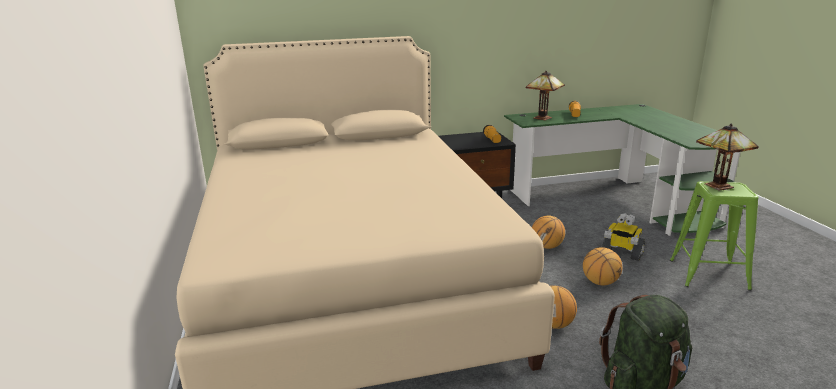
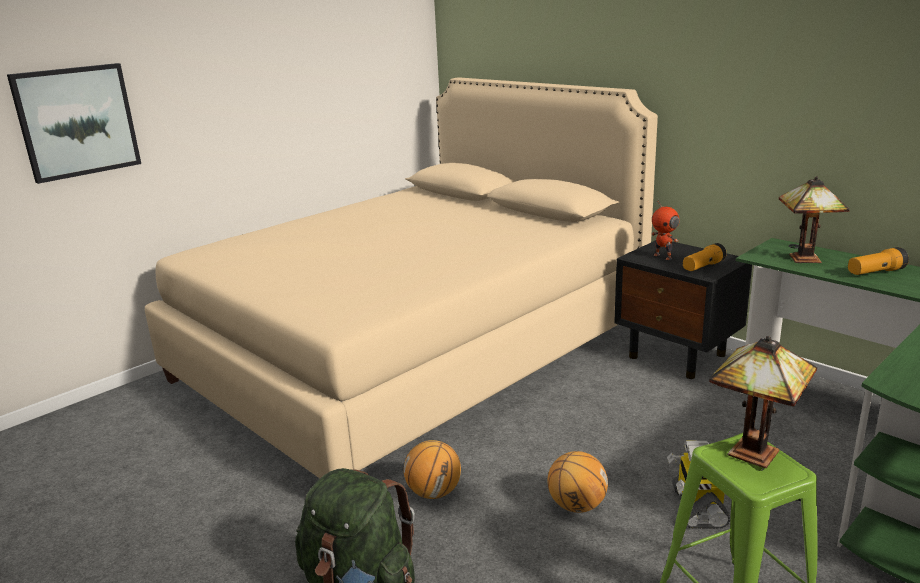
camera: 60 degrees right, 0 degrees up
basketball [532,216,565,249] -> none
none -> picture [7,63,141,184]
none -> toy robot [651,200,680,260]

